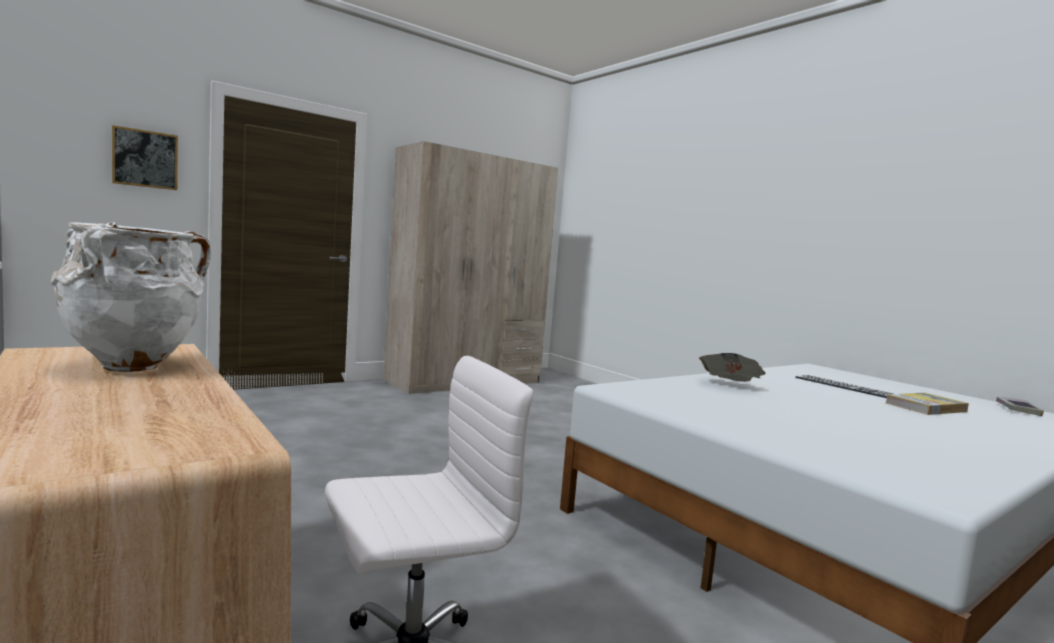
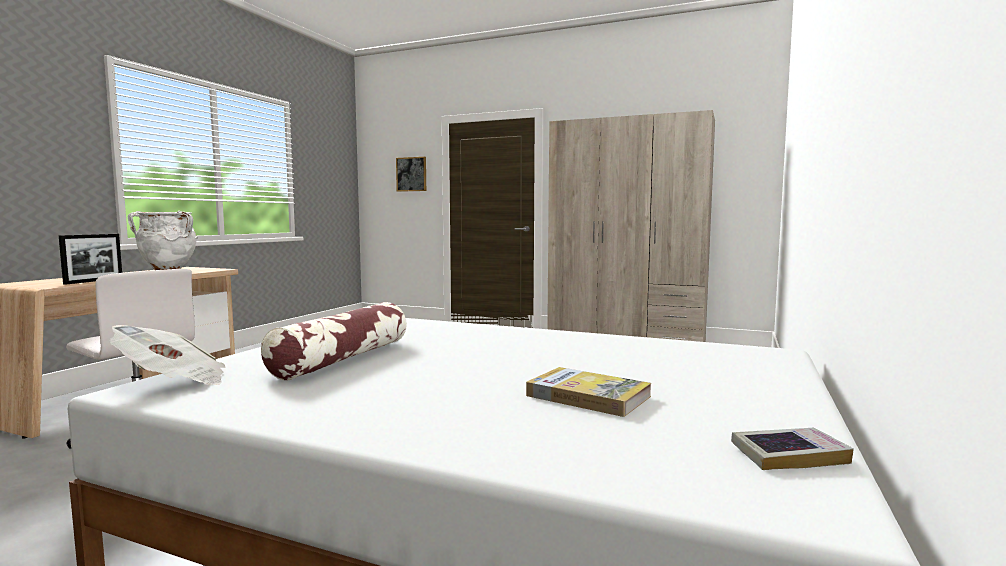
camera: 60 degrees right, 0 degrees up
newspaper [699,353,765,382] -> newspaper moved to [109,325,225,385]
keyboard [795,375,893,398] -> none
none -> picture frame [59,234,122,285]
none -> pillow [261,302,407,380]

